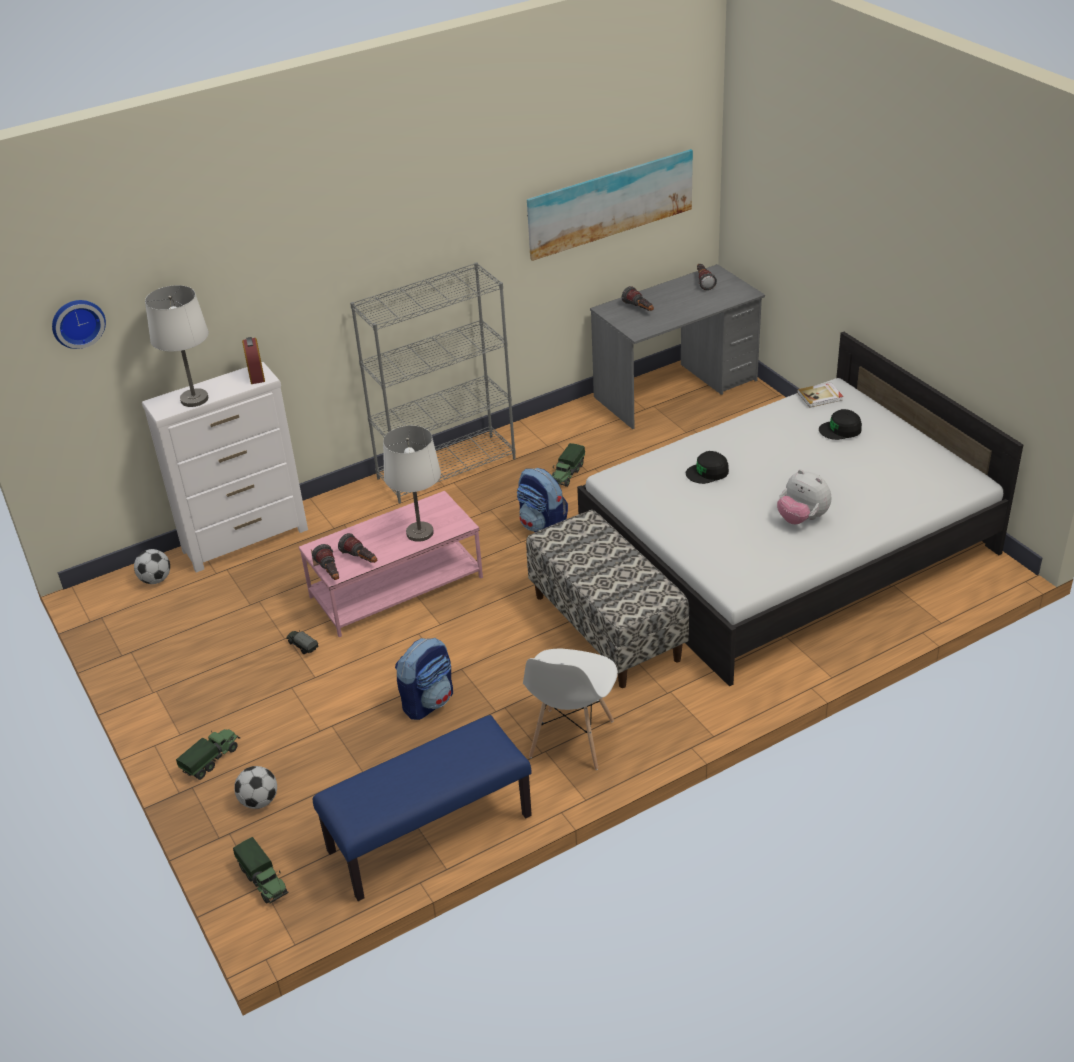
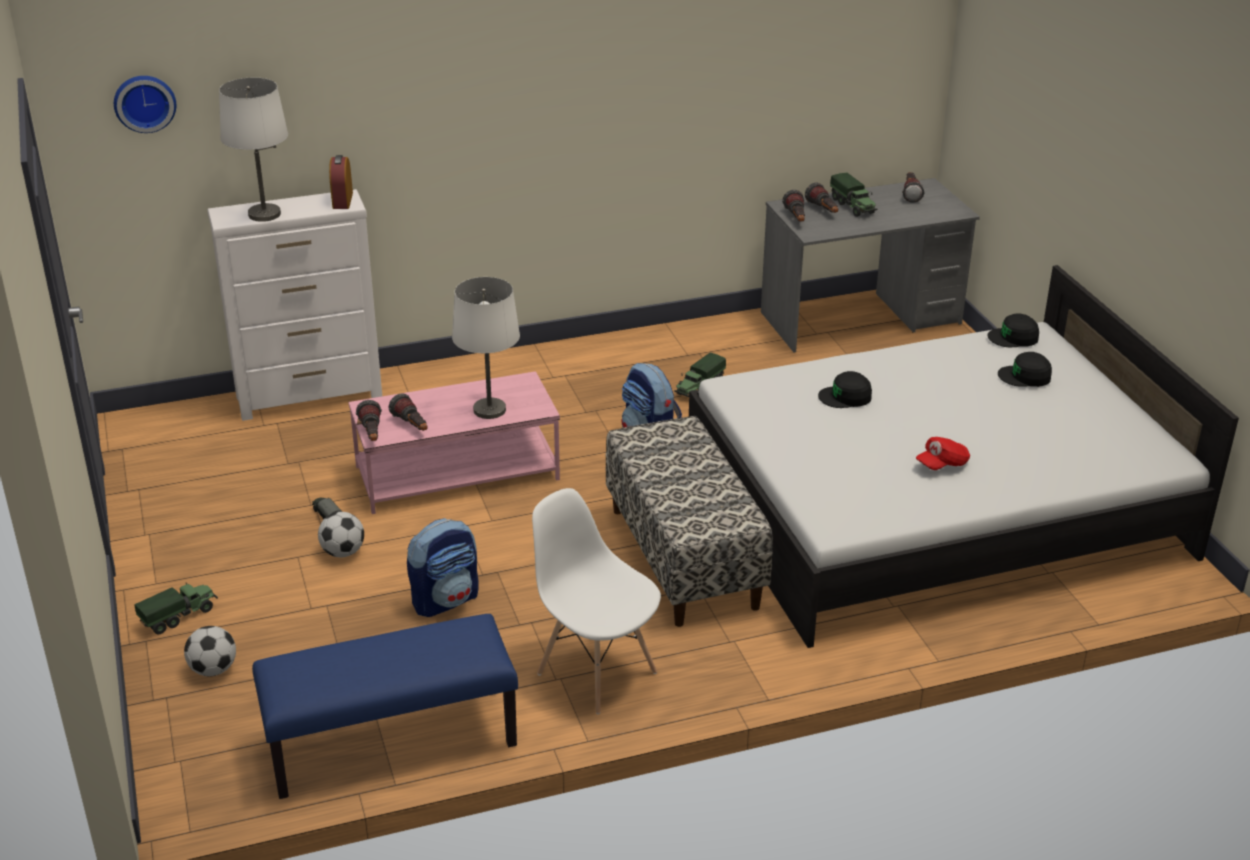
camera: 10 degrees right, 5 degrees down
football [134,549,170,584] -> football moved to [318,512,364,557]
toy truck [233,837,289,904] -> toy truck moved to [830,173,877,217]
grey bookcase [350,262,516,503] -> none
white chair [523,649,618,770] -> white chair turned 105 degrees clockwise [532,488,661,714]
picture [527,149,693,261] -> none
plush toy [777,470,831,524] -> red cap [916,437,970,470]
book [797,382,844,407] -> black cap [987,314,1039,347]
none -> flashlight [782,190,805,221]

